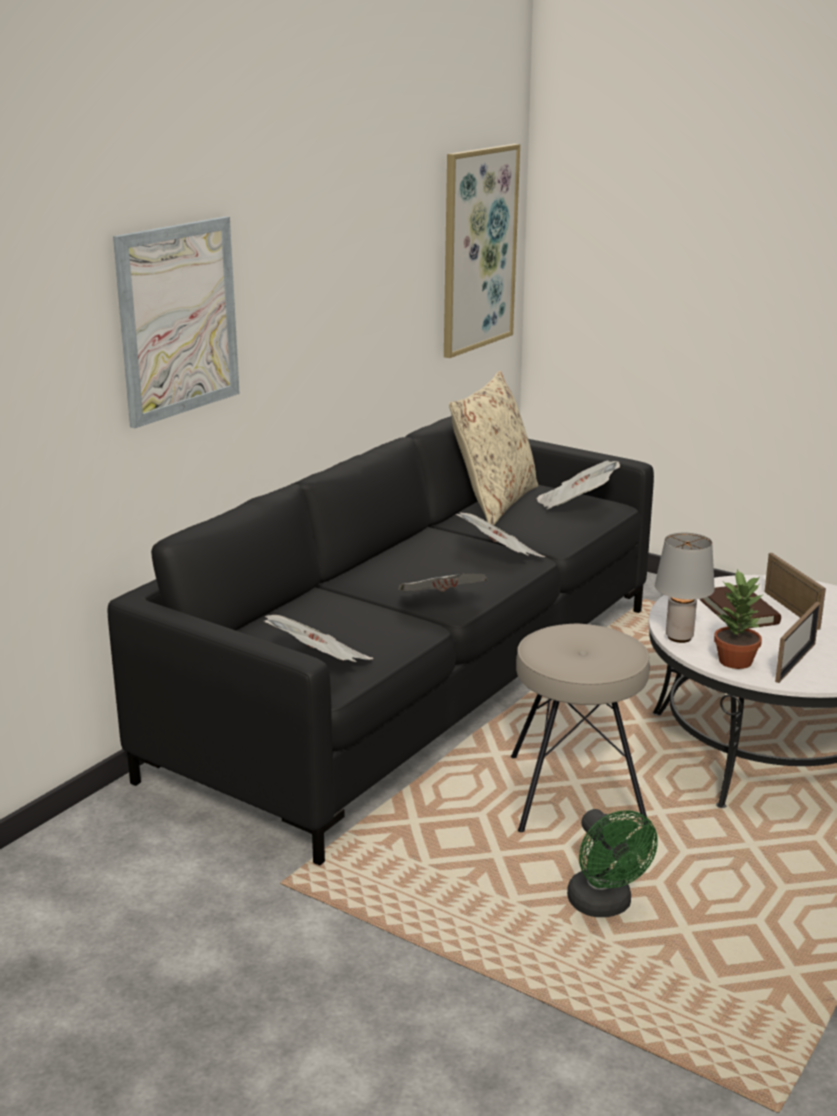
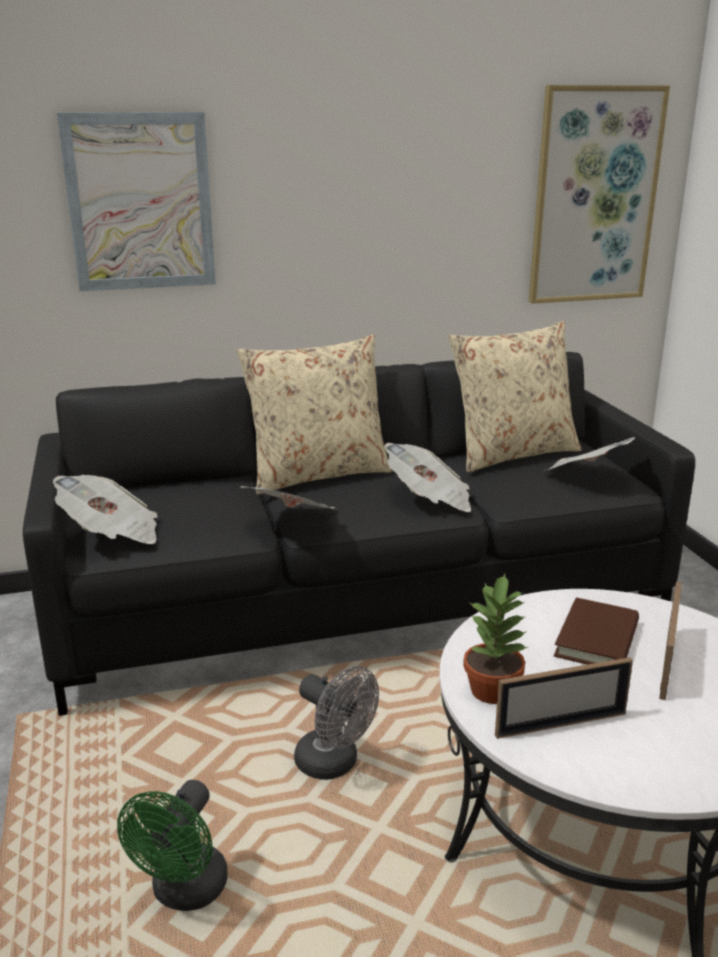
camera: 40 degrees right, 0 degrees up
beige stool [511,623,650,832] -> grey fan [294,666,379,780]
grey table lamp [655,533,715,643] -> none
none -> beige pillow [237,335,393,495]

